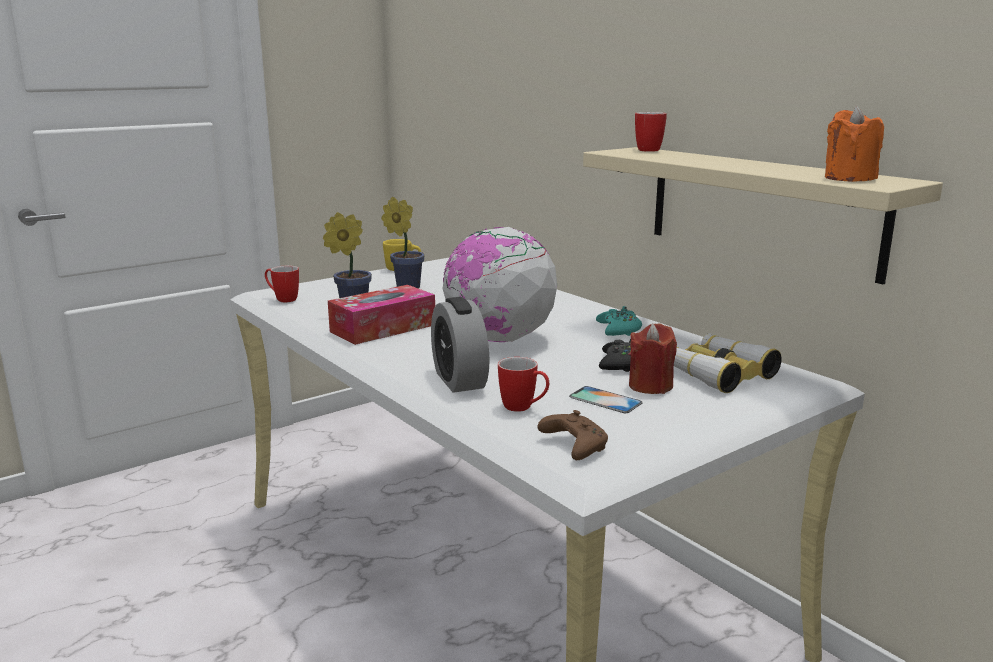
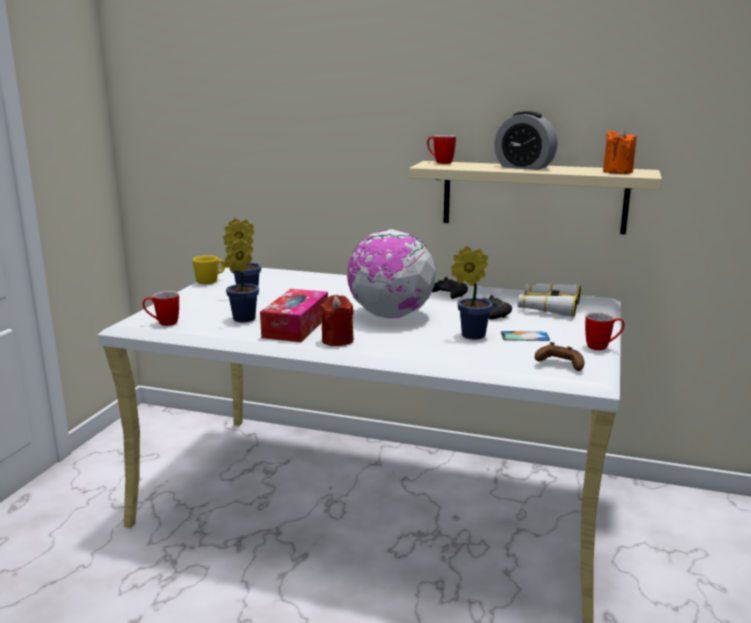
camera: 35 degrees left, 0 degrees up
alarm clock [431,297,490,393] -> alarm clock moved to [494,111,557,170]
mug [498,357,549,412] -> mug moved to [585,312,625,350]
turquoise game controller [596,306,642,336] -> black game controller [432,277,468,299]
red candle [629,323,677,394] -> red candle moved to [320,295,354,346]
none -> potted plant [451,246,493,340]

